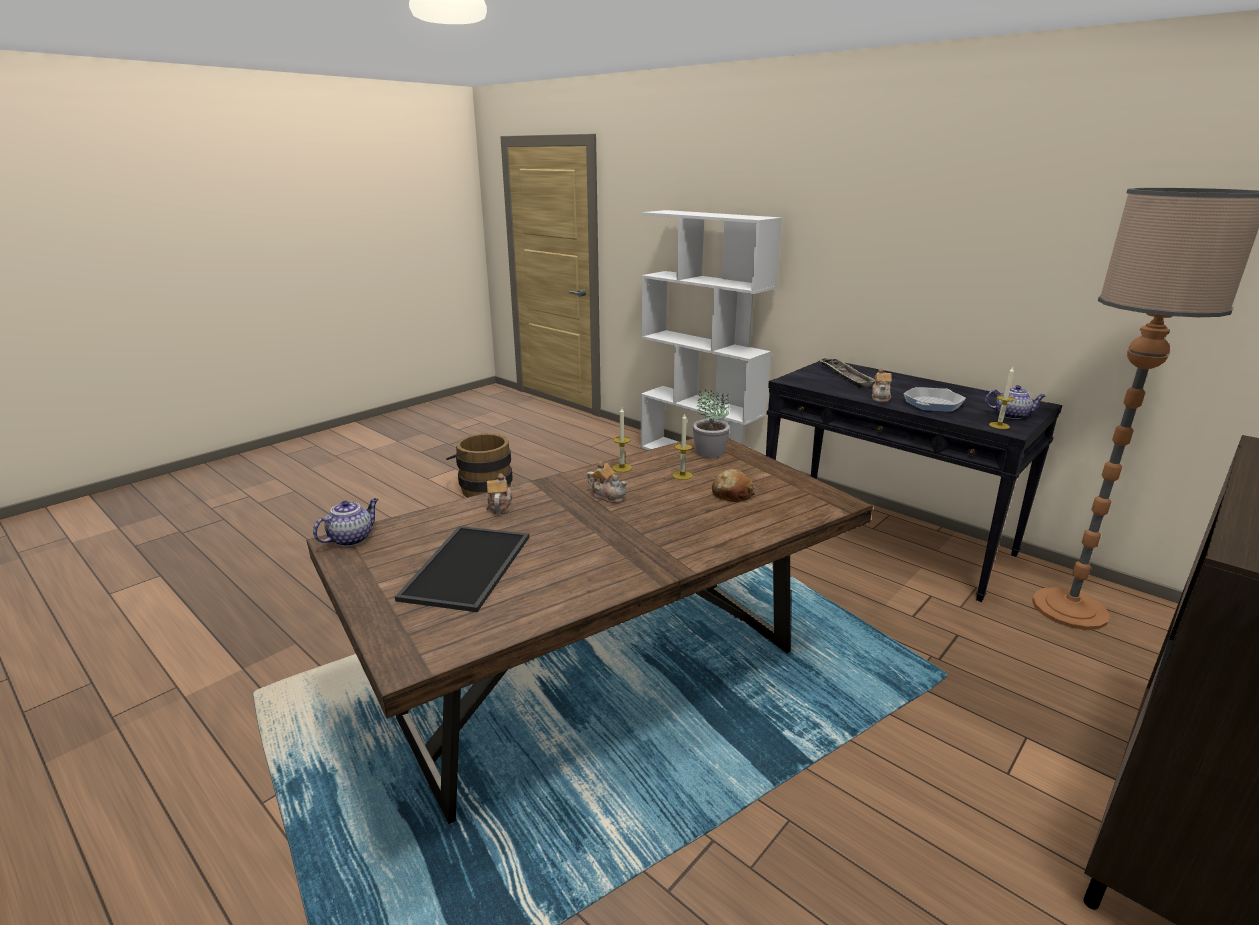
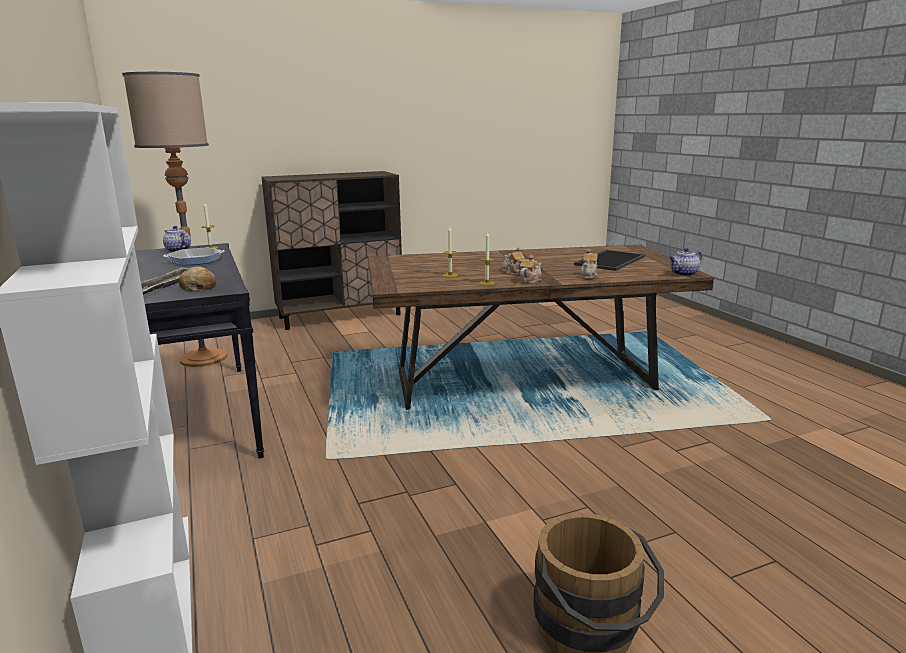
camera: 155 degrees left, 5 degrees down
potted plant [693,389,730,458] -> none
bread [712,469,756,502] -> bread moved to [179,266,216,292]
teapot [872,368,892,402] -> teapot moved to [520,255,542,284]

